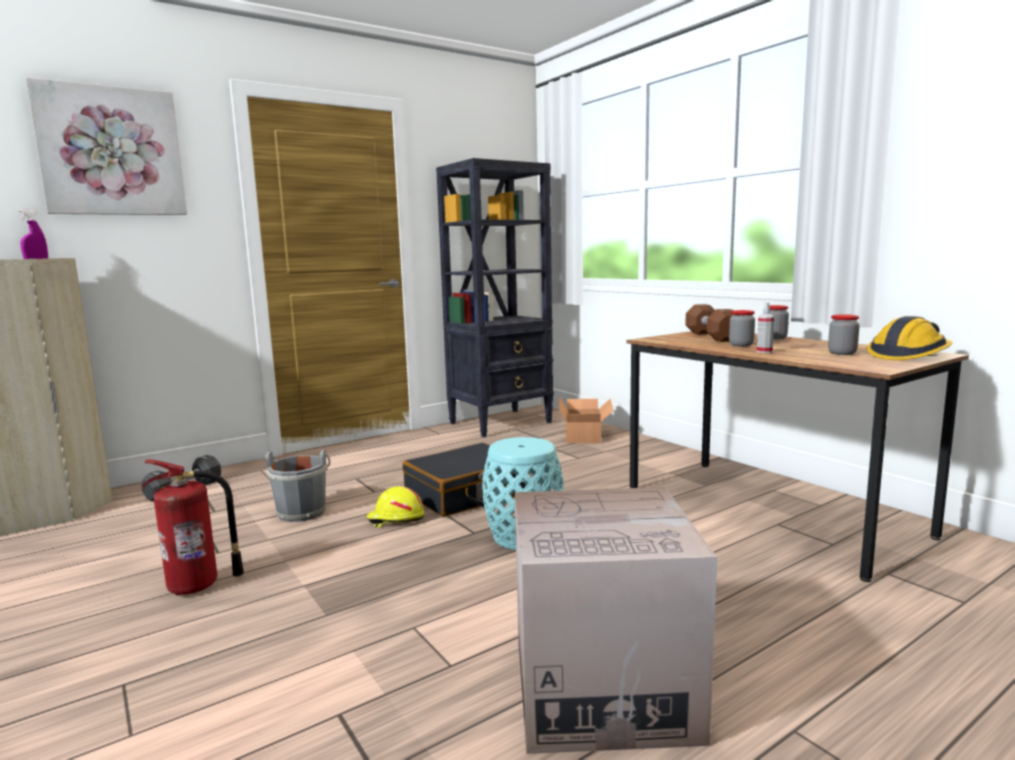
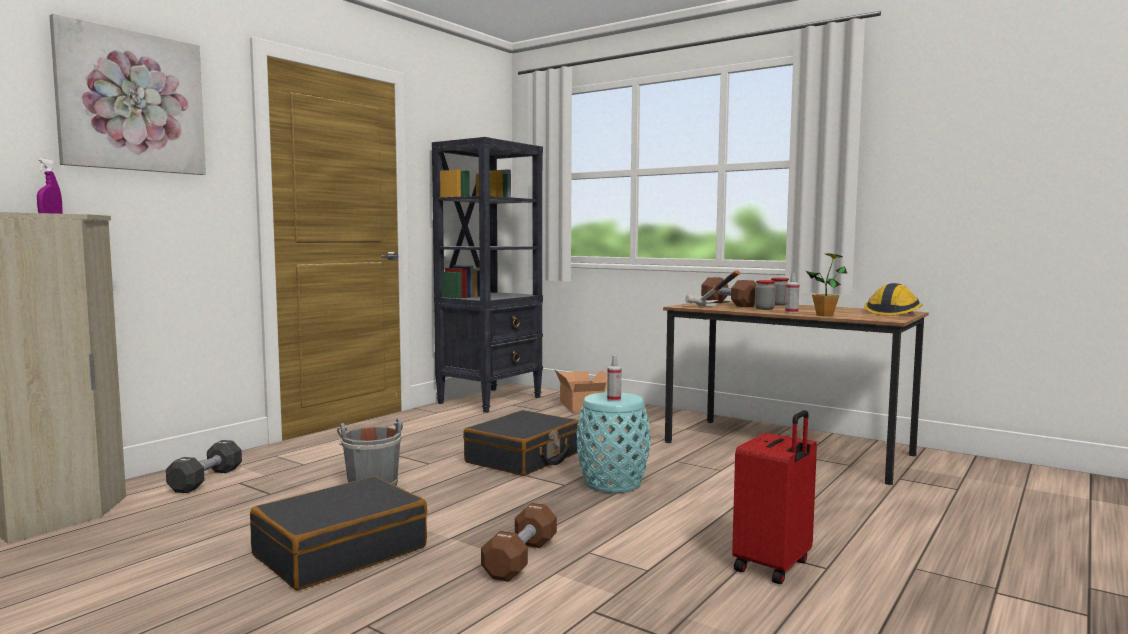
camera: 20 degrees left, 5 degrees down
fire extinguisher [141,460,244,595] -> black suitcase [250,476,427,591]
yellow hard hat [367,486,424,528] -> none
cardboard box [515,487,717,754] -> red suitcase [732,410,817,584]
jar [828,314,860,355] -> none
none -> brown dumbbell [481,503,557,582]
none -> spray bottle [607,355,621,401]
none -> hammer [685,270,740,307]
none -> potted plant [806,253,848,317]

